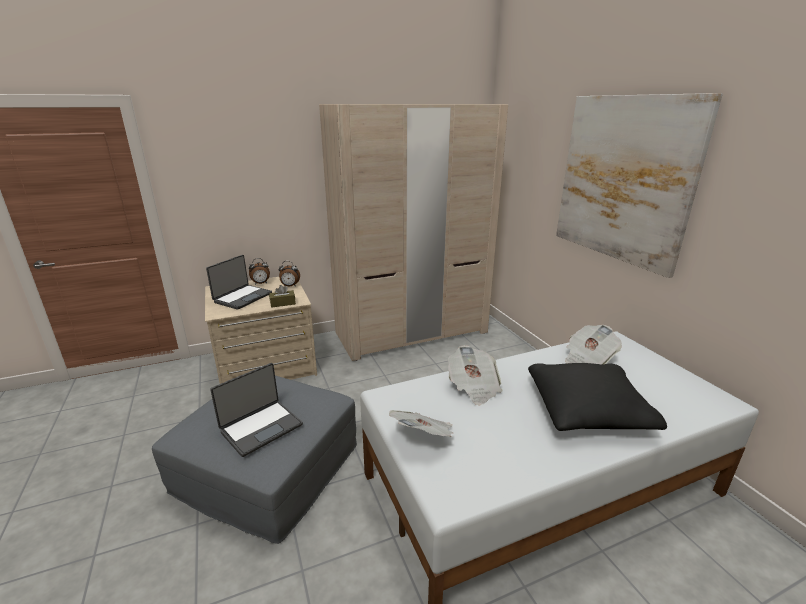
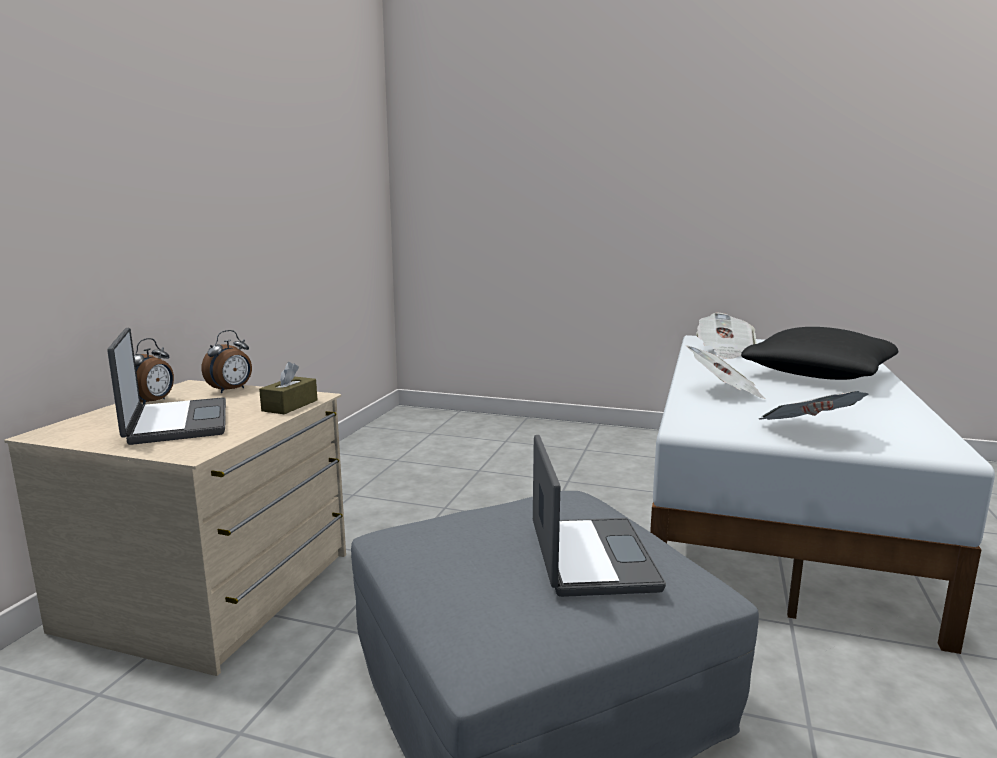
camera: 50 degrees left, 10 degrees down
beige wardrobe [319,104,508,361] -> none
picture [556,93,723,278] -> none

